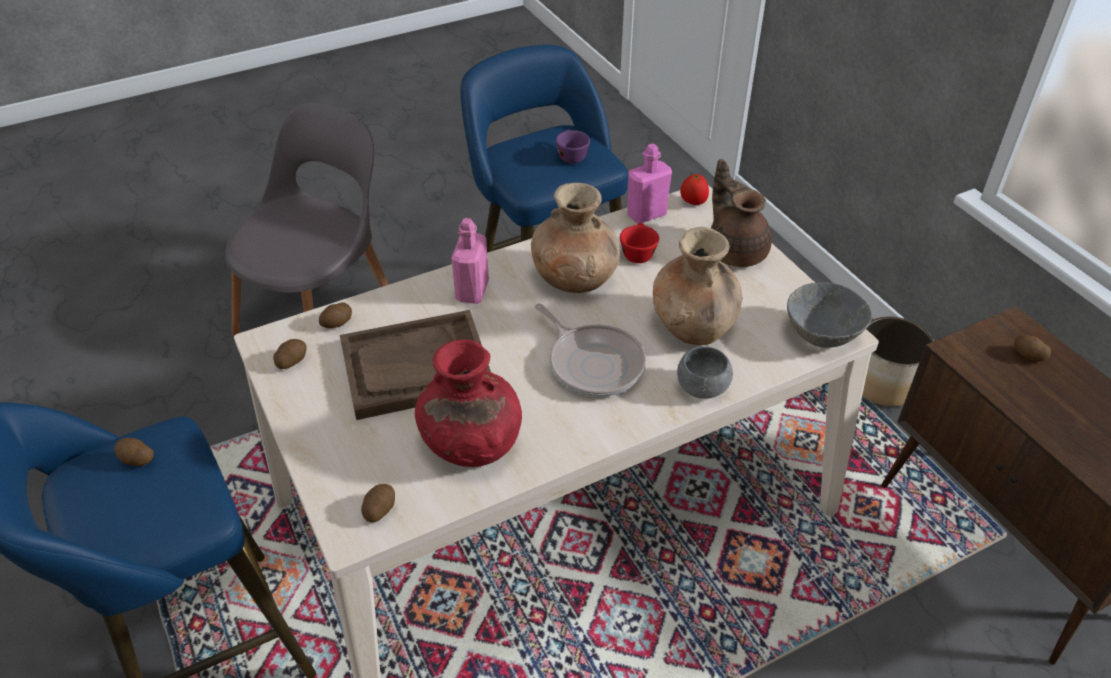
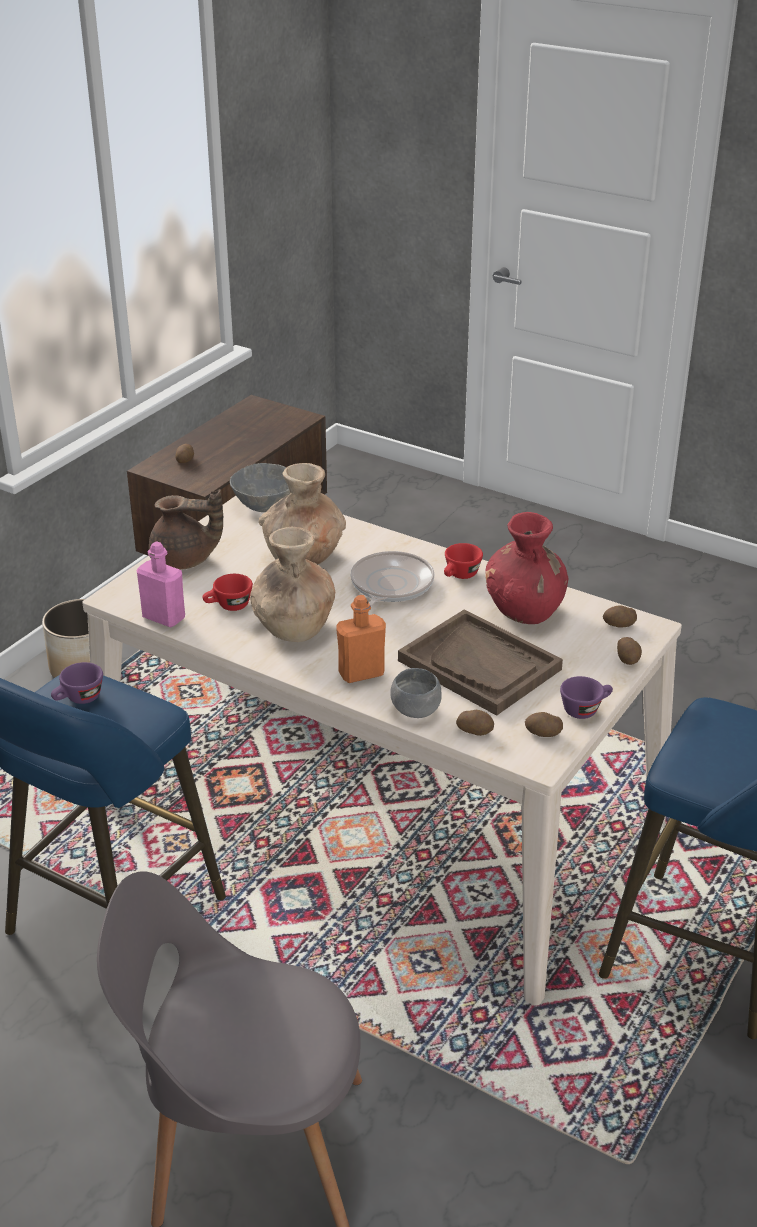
camera: 120 degrees left, 10 degrees down
potato [114,438,154,466] -> potato moved to [617,637,642,665]
pink bottle [451,218,489,304] -> orange bottle [336,595,386,683]
grey bowl [677,346,733,399] -> grey bowl moved to [390,668,442,718]
tomato [680,174,709,205] -> none
brown teapot [711,159,772,267] -> brown teapot turned 120 degrees counterclockwise [149,489,223,570]
none -> red cup [444,543,483,579]
none -> purple cup [560,676,613,719]

